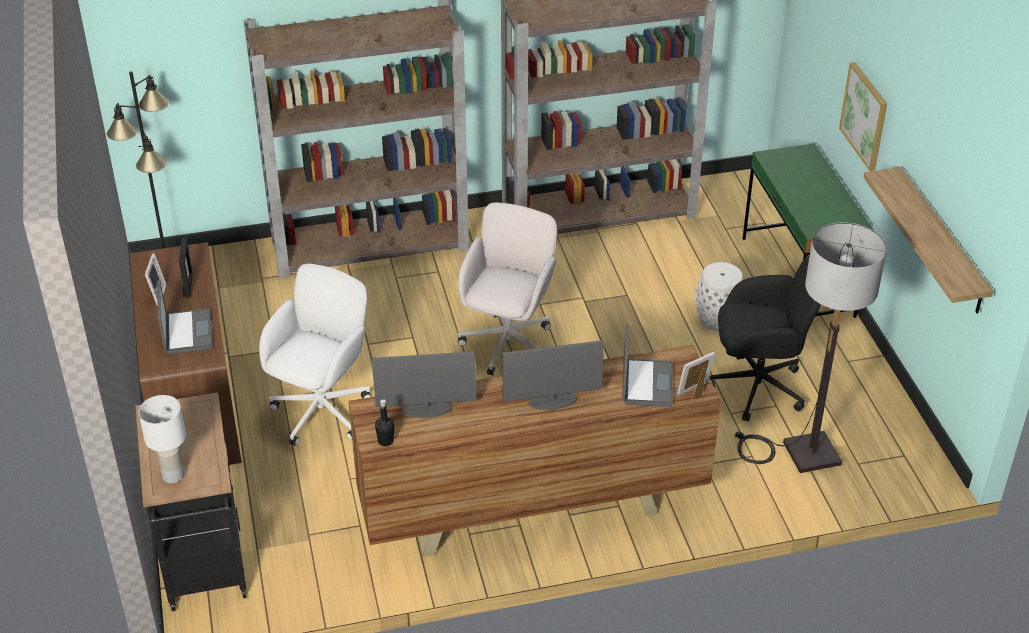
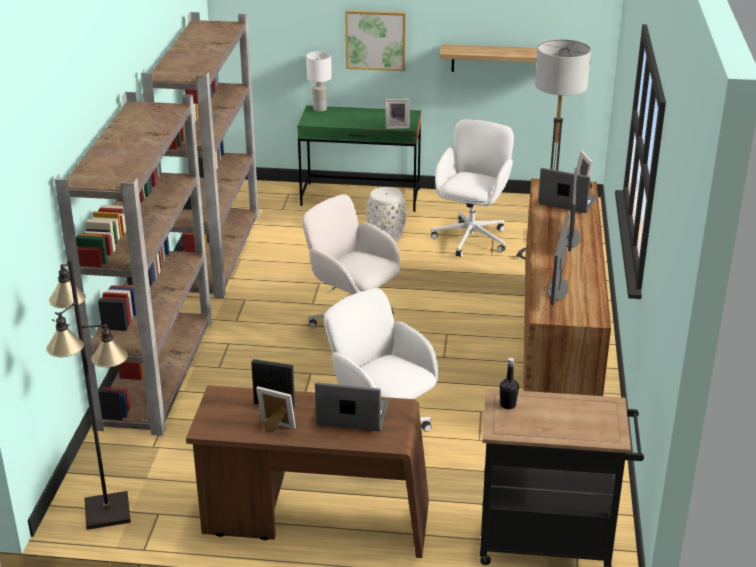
camera: 70 degrees left, 10 degrees down
white table lamp [138,395,186,484] -> white table lamp moved to [306,51,332,112]
black bottle [375,399,394,446] -> black bottle moved to [500,358,519,409]
black office chair [709,255,821,422] -> white office chair [431,119,514,257]
none -> picture frame [386,99,410,129]

